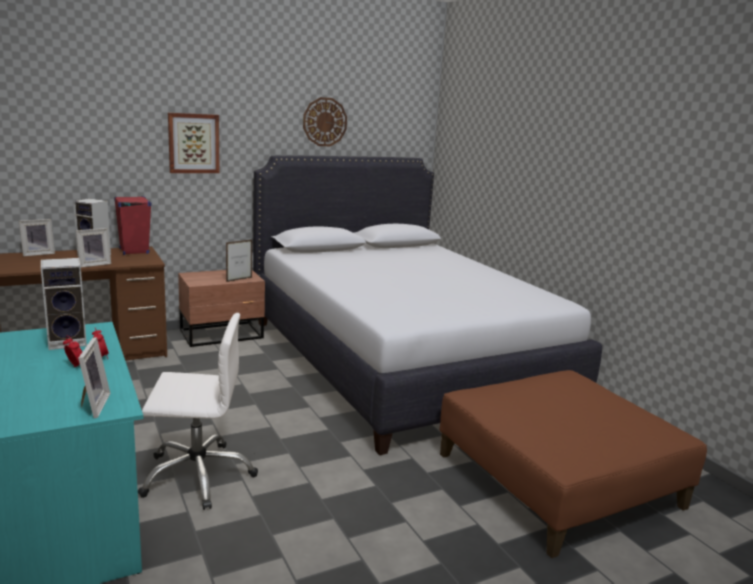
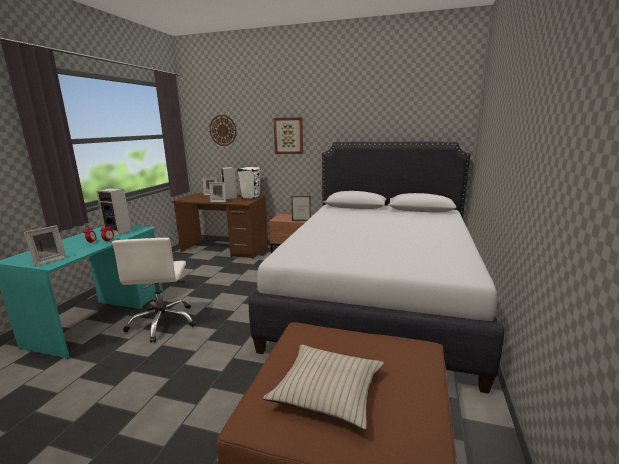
camera: 45 degrees right, 0 degrees up
red speaker [114,196,152,255] -> white speaker [238,167,261,199]
white office chair [138,313,258,510] -> white office chair turned 45 degrees clockwise [112,238,196,343]
wall clock [303,97,347,146] -> wall clock moved to [209,115,237,146]
none -> beige pillow [263,345,384,430]

